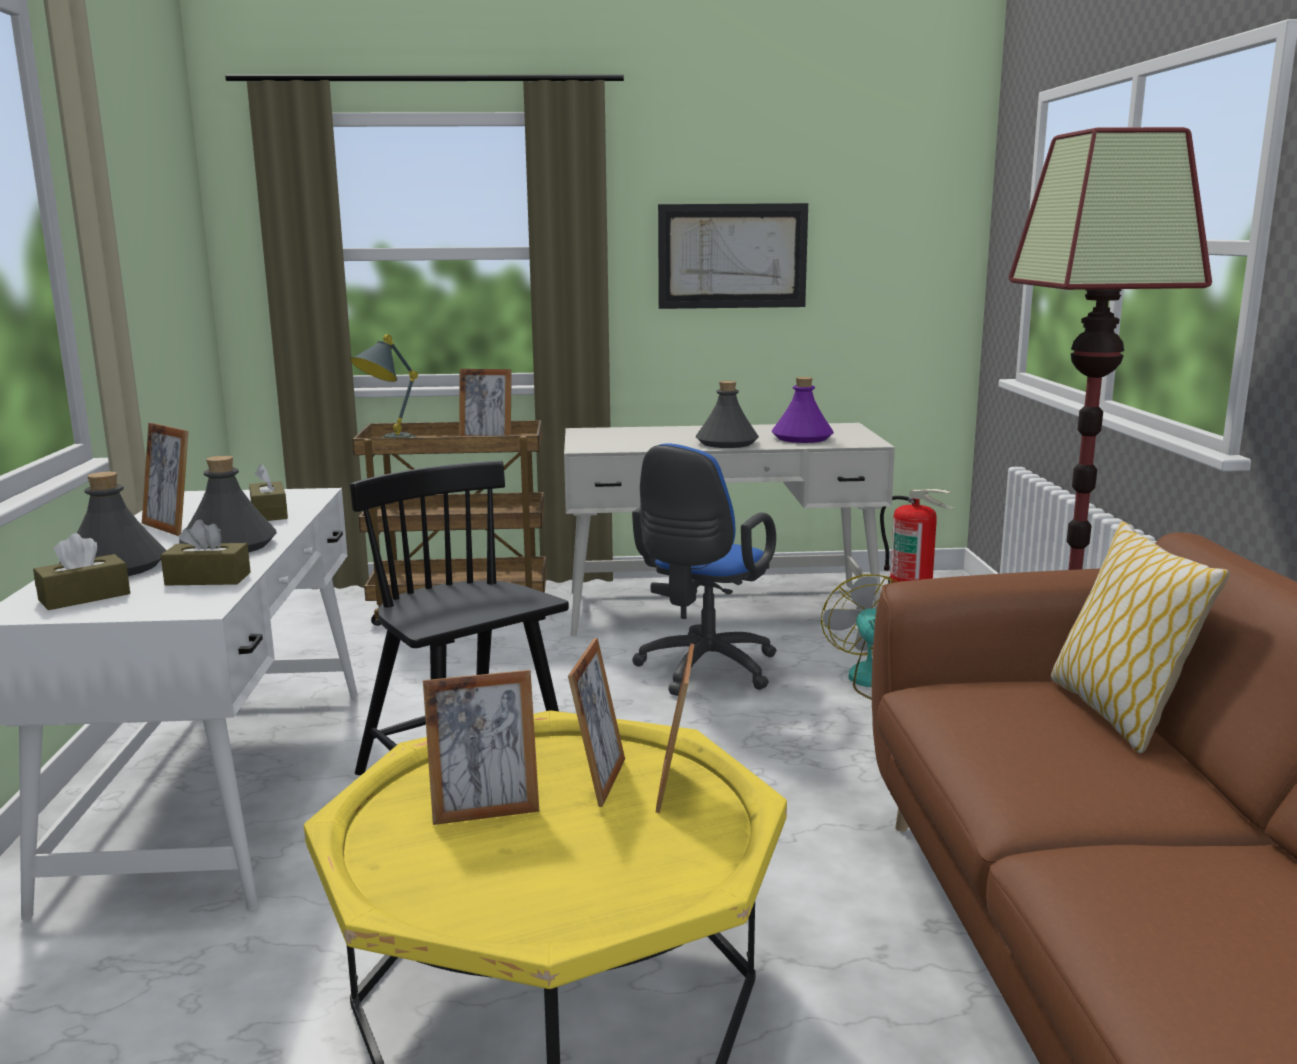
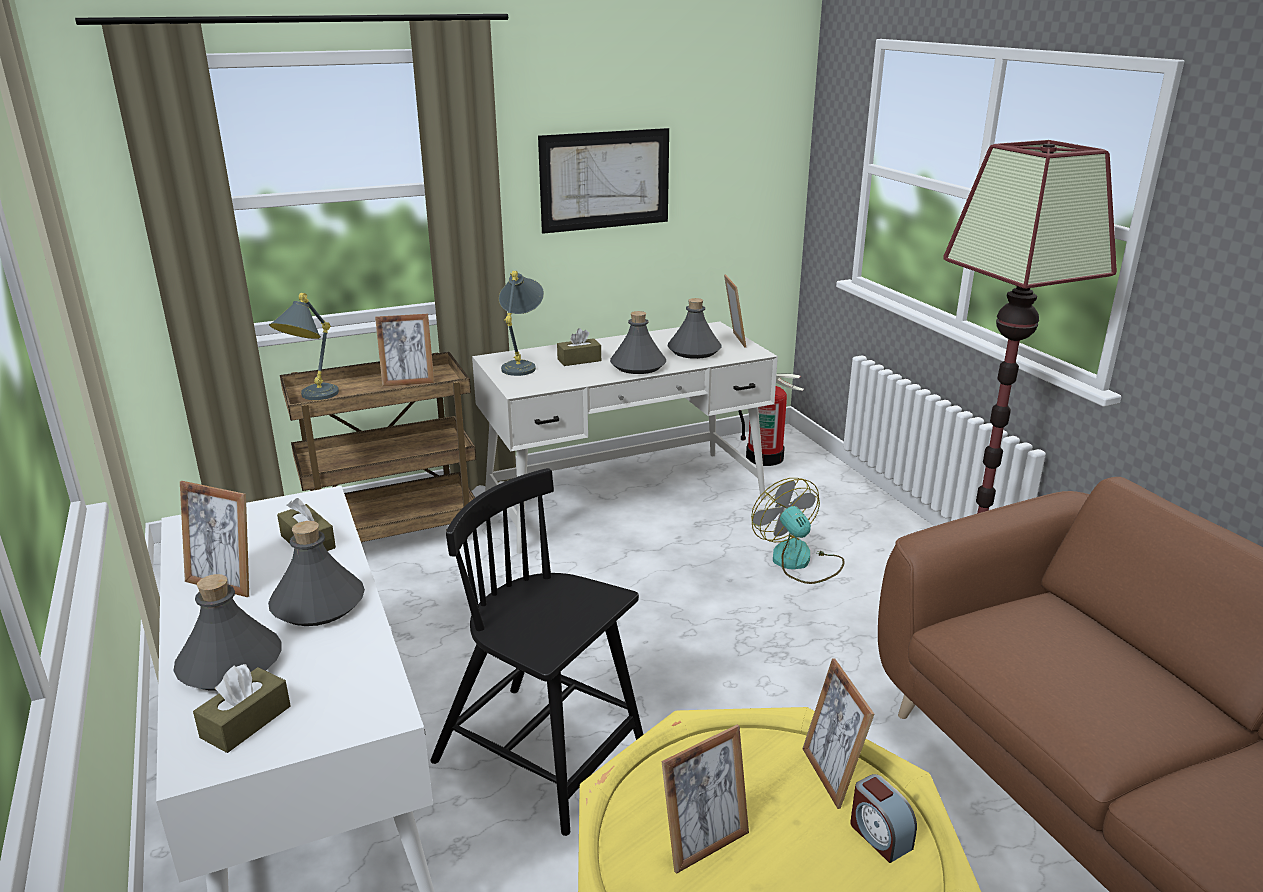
camera: 20 degrees left, 10 degrees up
brown tissue box [161,519,251,586] -> brown tissue box moved to [557,328,601,366]
picture frame [568,638,625,807] -> picture frame moved to [724,274,746,348]
blue office chair [632,443,777,696] -> none
purple bottle [772,377,834,443] -> grey bottle [668,298,721,359]
pillow [1051,521,1230,753] -> none
none -> grey table lamp [499,271,544,376]
none -> alarm clock [850,774,917,863]

